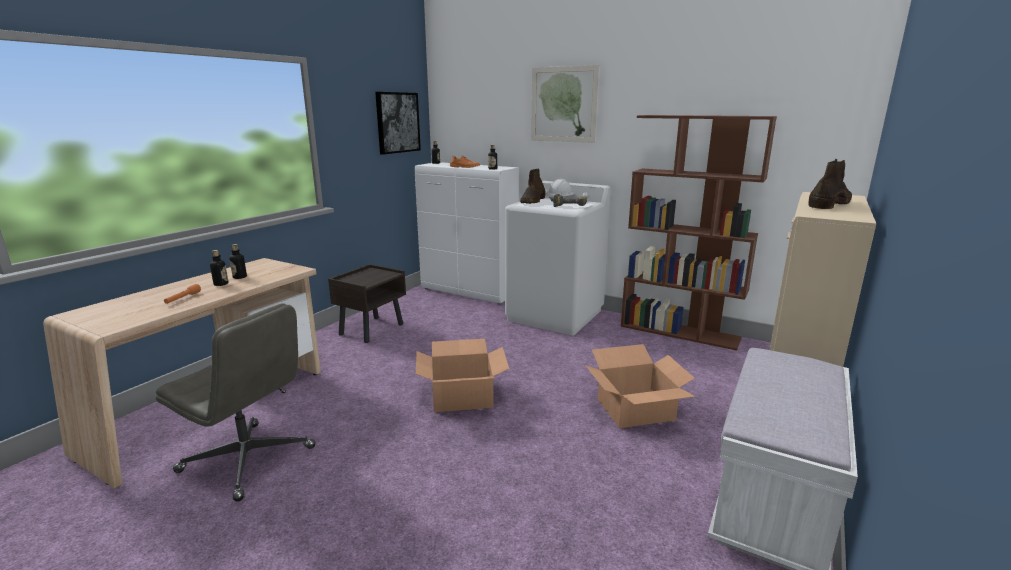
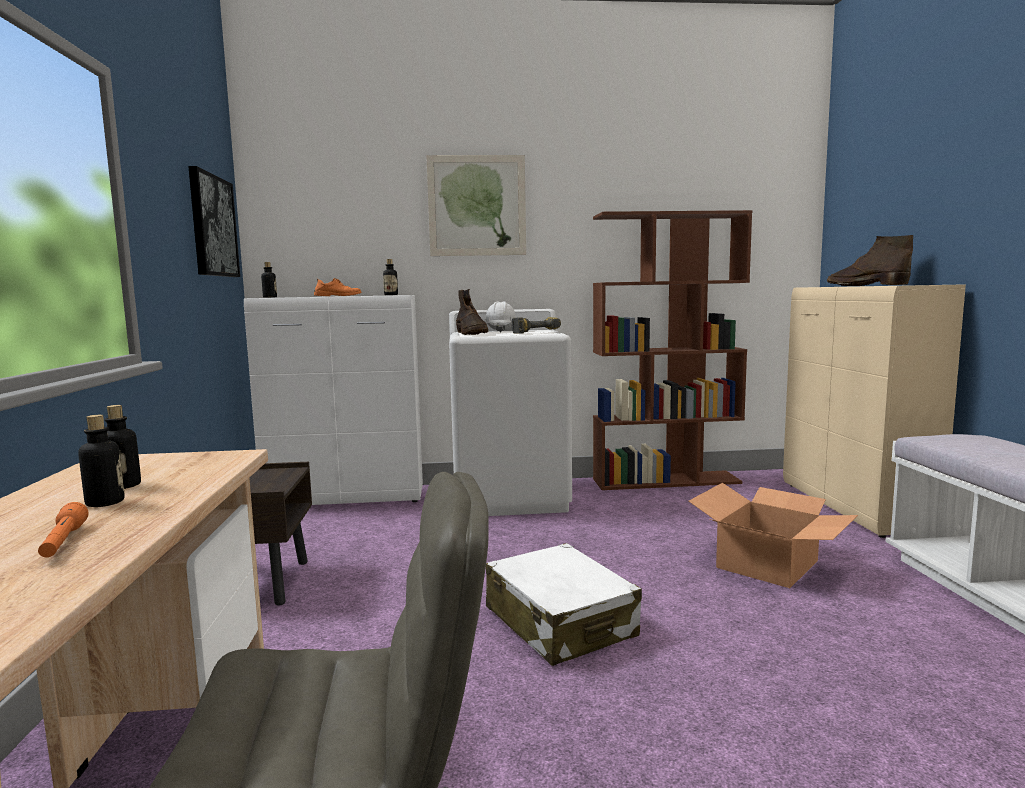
camera: 35 degrees left, 10 degrees down
cardboard box [416,339,509,412] -> white suitcase [486,543,642,666]
brown boot [808,159,852,209] -> brown boot turned 45 degrees counterclockwise [827,235,913,286]

